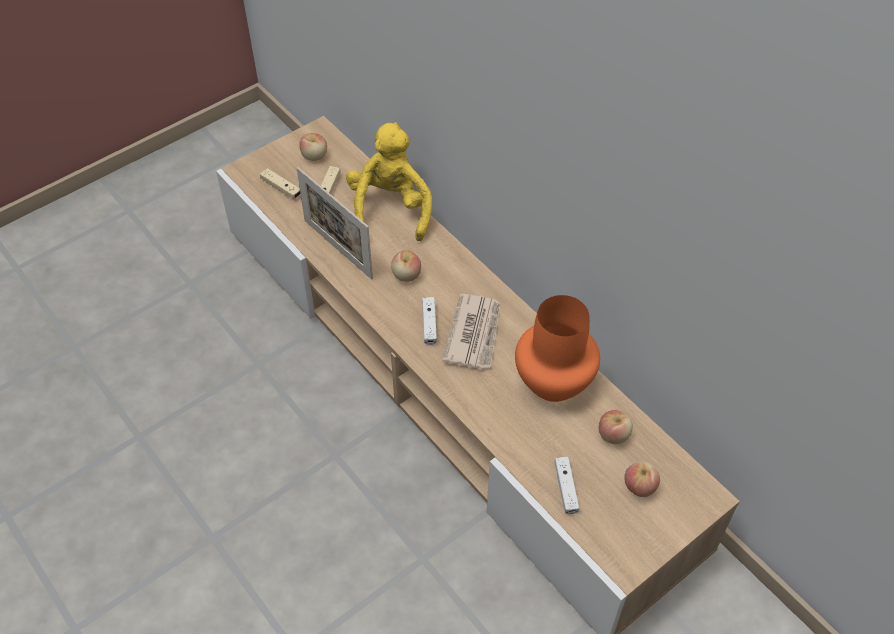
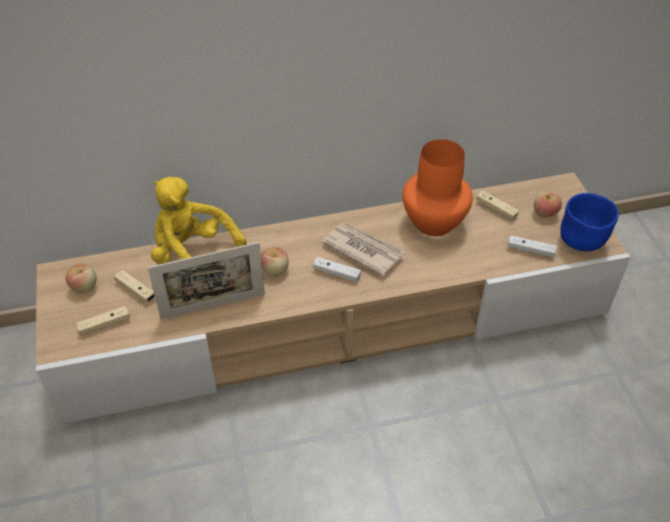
camera: 65 degrees left, 5 degrees down
apple [599,410,633,444] -> beige game controller [476,190,519,221]
none -> blue bowl [560,193,619,251]

